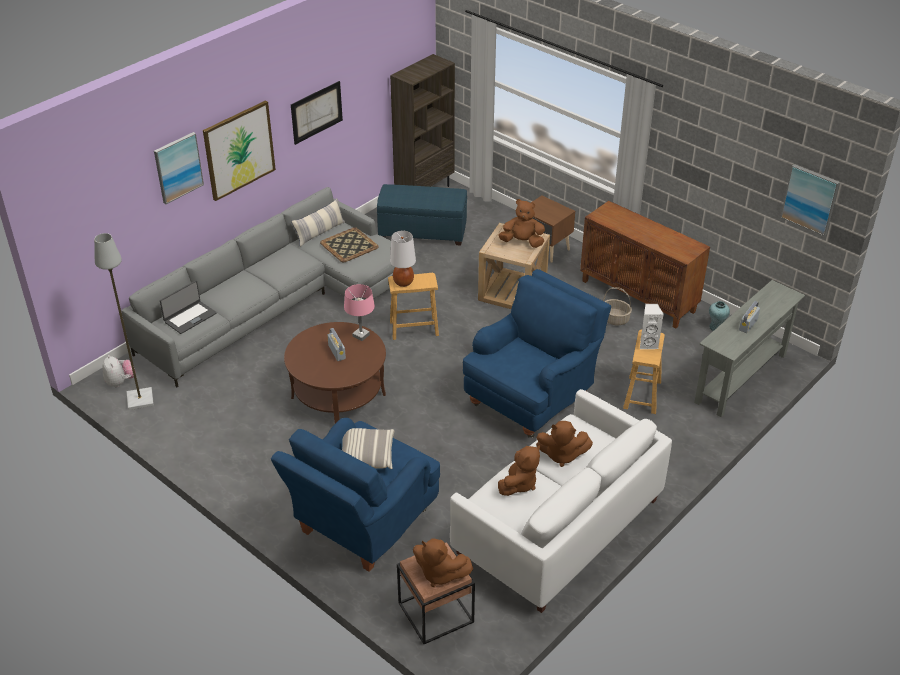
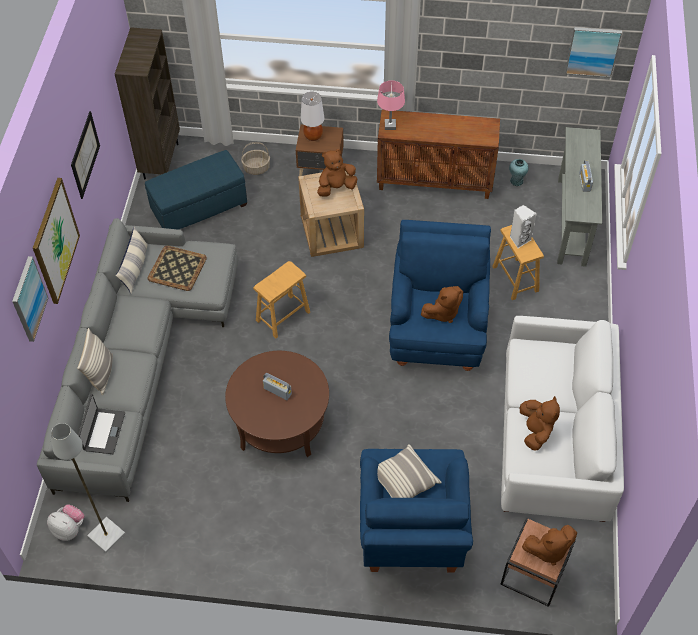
camera: 35 degrees left, 15 degrees up
pink table lamp [344,284,375,341] -> pink table lamp moved to [377,80,405,130]
white table lamp [390,231,416,287] -> white table lamp moved to [301,92,324,141]
brown plush toy [536,421,593,467] -> brown plush toy moved to [421,286,463,323]
basket [603,287,632,326] -> basket moved to [241,142,270,175]
none -> pillow [77,328,113,395]

